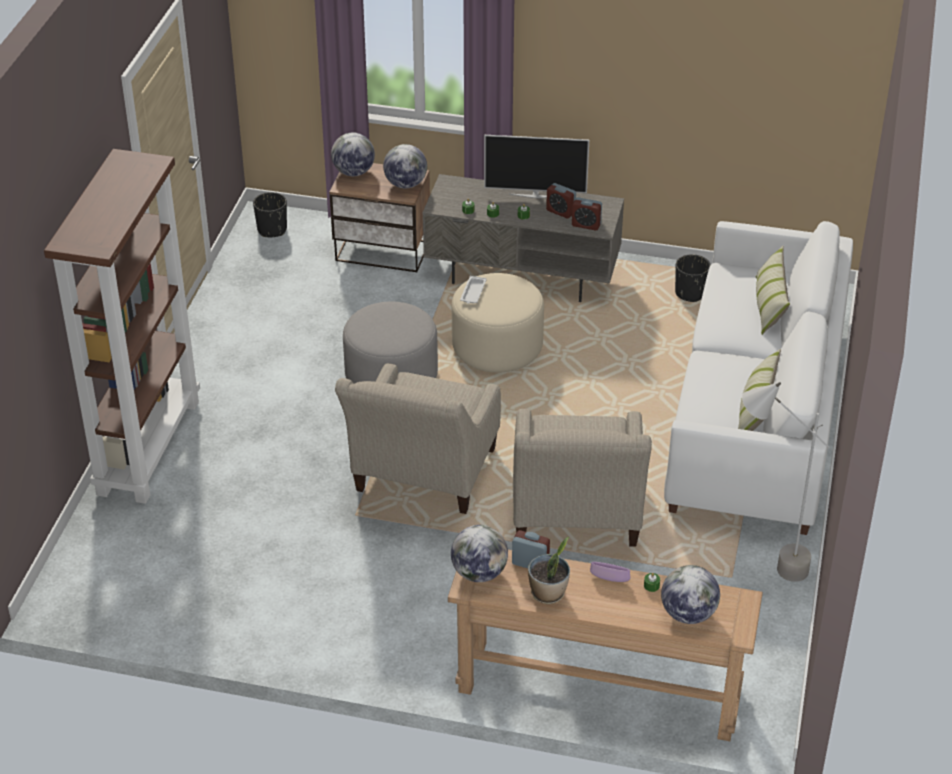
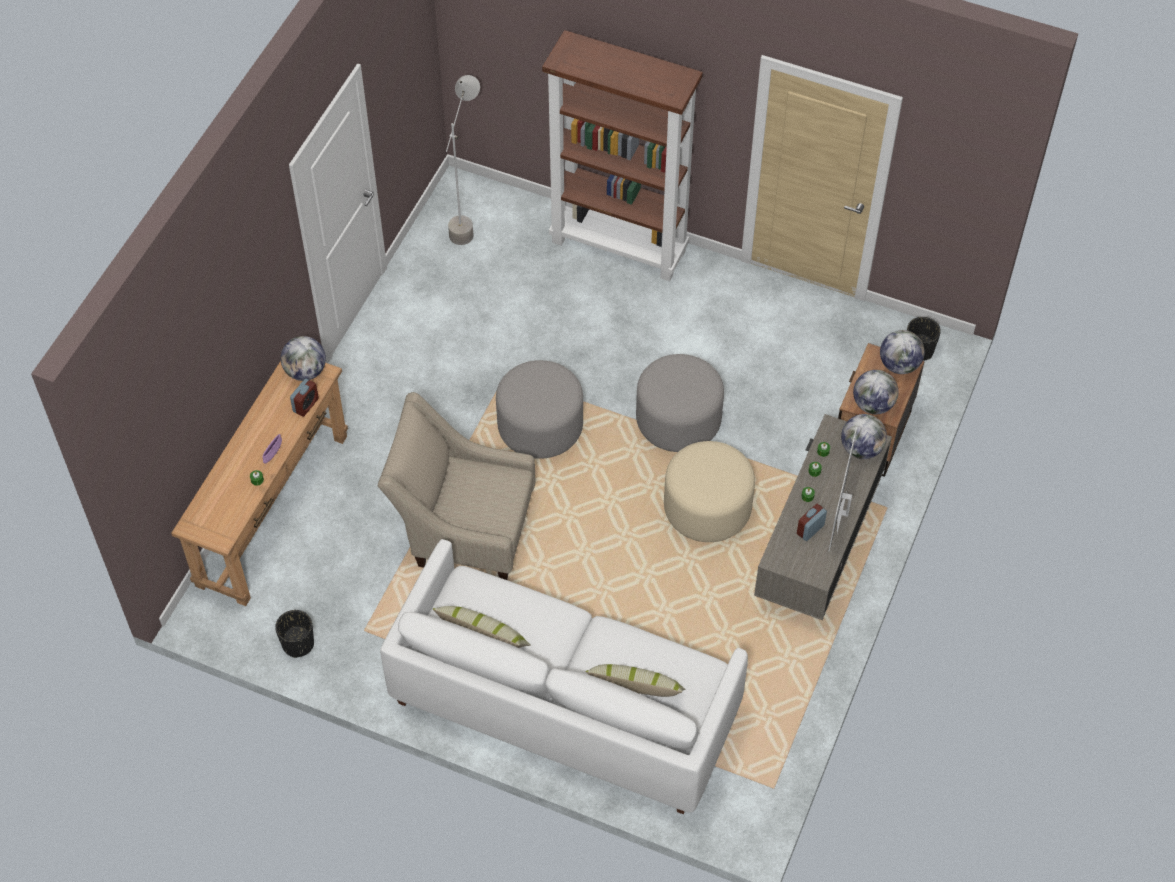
camera: 100 degrees right, 15 degrees up
beige armchair [335,363,501,514] -> grey ottoman [496,360,583,459]
white tray [460,276,487,304] -> none
potted plant [528,537,570,604] -> none
alarm clock [572,197,602,230] -> none
globe [661,565,720,624] -> globe moved to [841,414,887,459]
black planter [675,254,711,302] -> black planter moved to [275,610,314,658]
grey floor lamp [742,382,829,582] -> grey floor lamp moved to [446,75,480,245]

